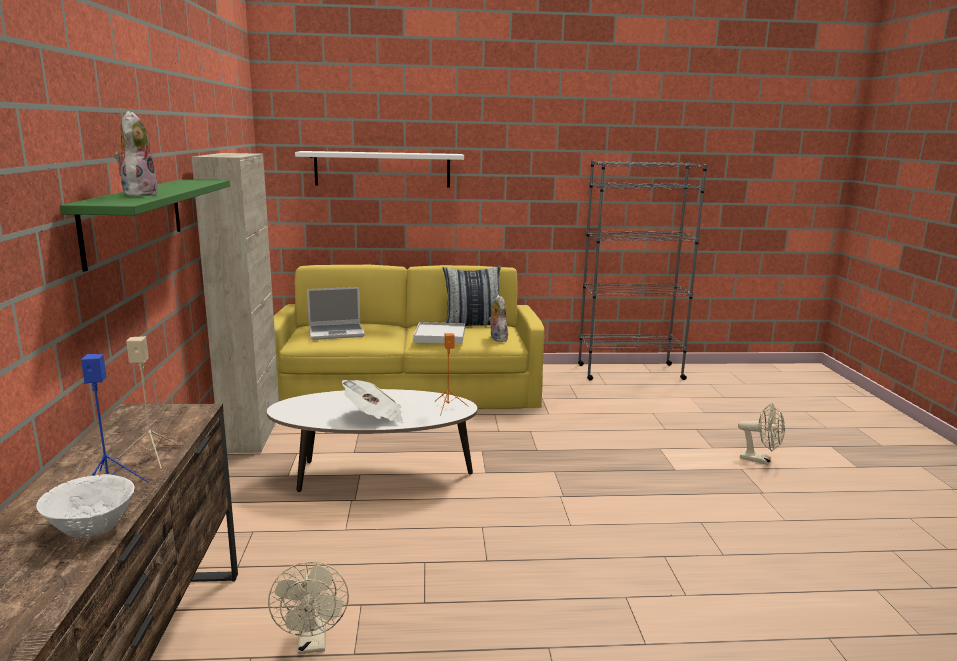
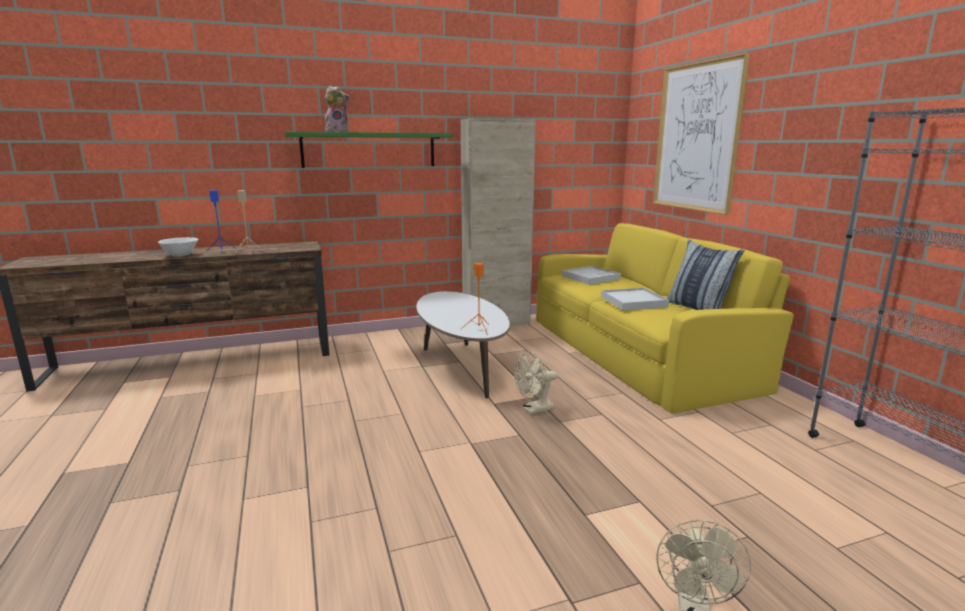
camera: 75 degrees right, 0 degrees up
beige fan [268,562,349,654] -> beige fan moved to [514,352,558,415]
white shelf [295,151,464,188] -> picture [653,53,750,215]
laptop [307,287,365,340] -> white tray [562,266,621,285]
newspaper [341,380,403,423] -> none
plush toy [488,295,508,342] -> none

